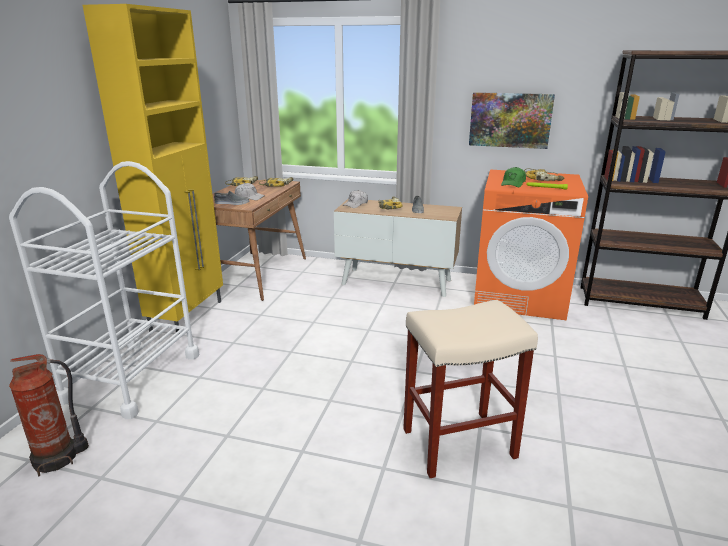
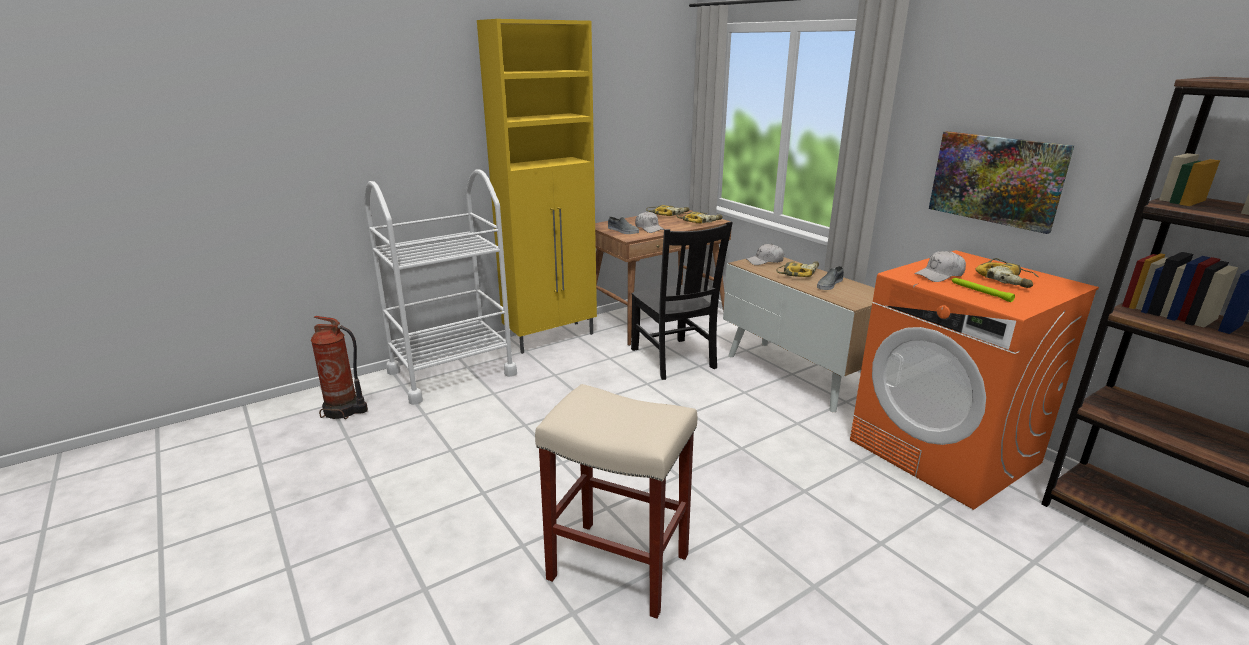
camera: 40 degrees right, 0 degrees up
green cap [501,167,526,187] -> white cap [914,251,966,282]
none -> black chair [631,222,733,380]

